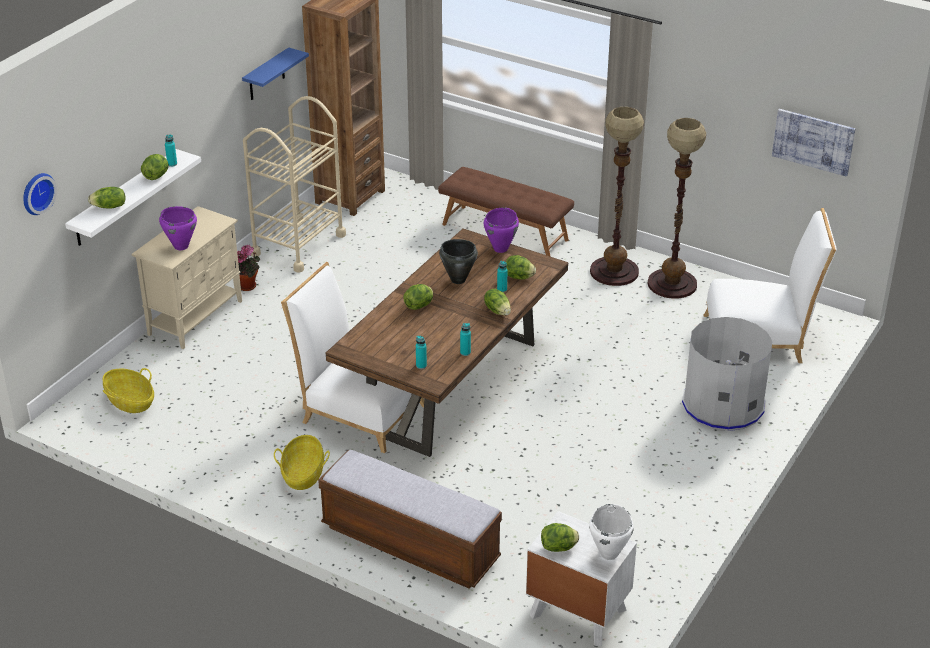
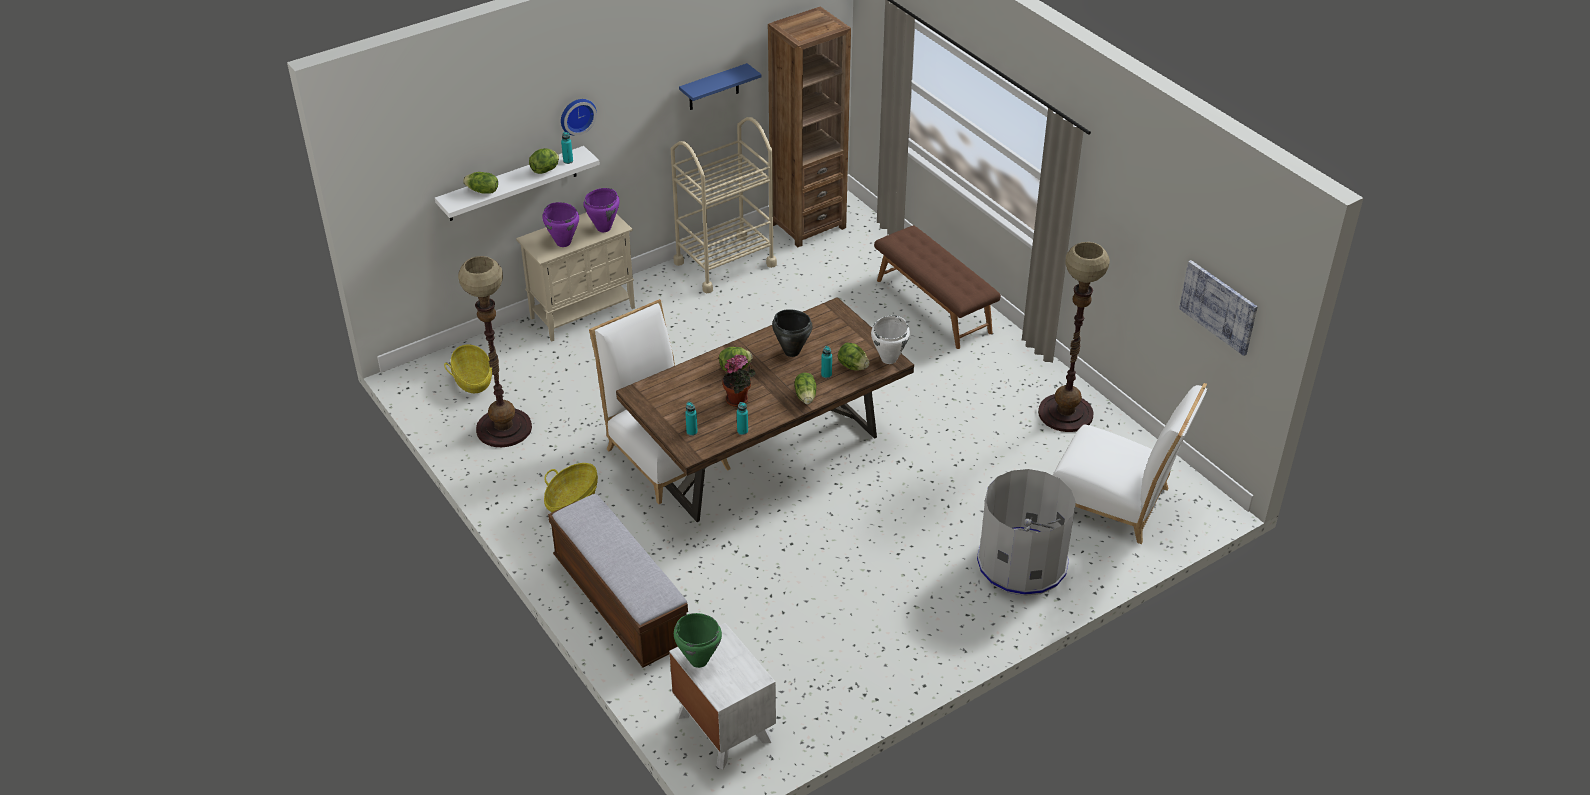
camera: 25 degrees right, 5 degrees up
wall clock [23,173,57,215] -> wall clock moved to [561,99,597,136]
potted plant [237,245,260,291] -> potted plant moved to [722,354,756,407]
purple cooking pot [484,207,519,253] -> purple cooking pot moved to [583,188,619,232]
lettuce [541,523,579,552] -> green cooking pot [674,613,722,668]
white cooking pot [589,504,634,560] -> white cooking pot moved to [871,315,910,364]
floor lamp [590,107,644,286] -> floor lamp moved to [458,256,532,447]

